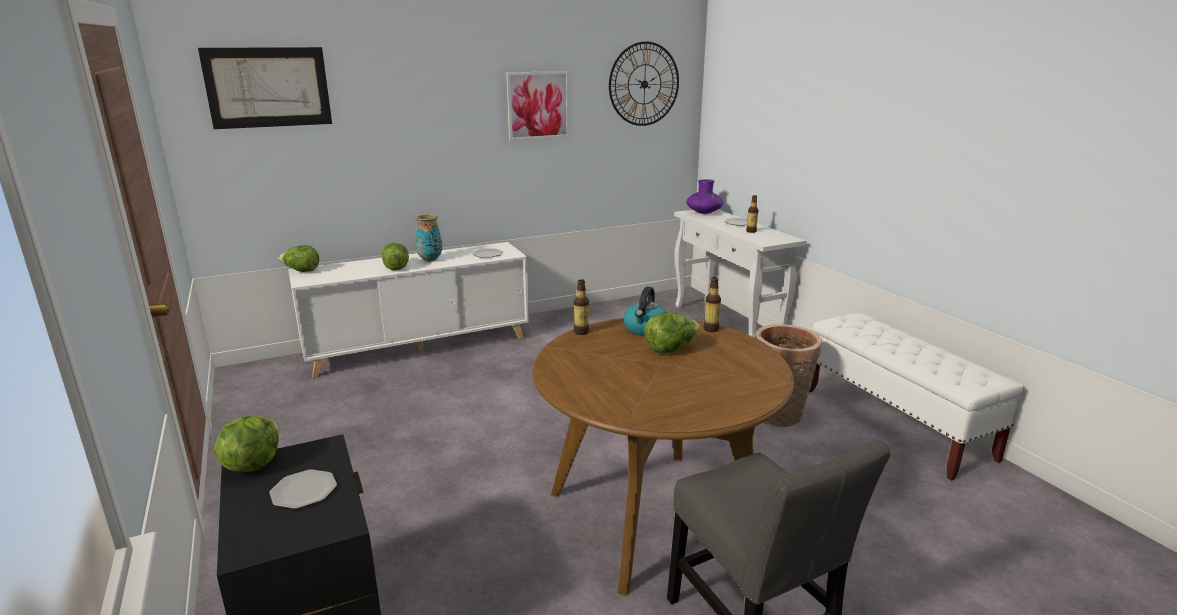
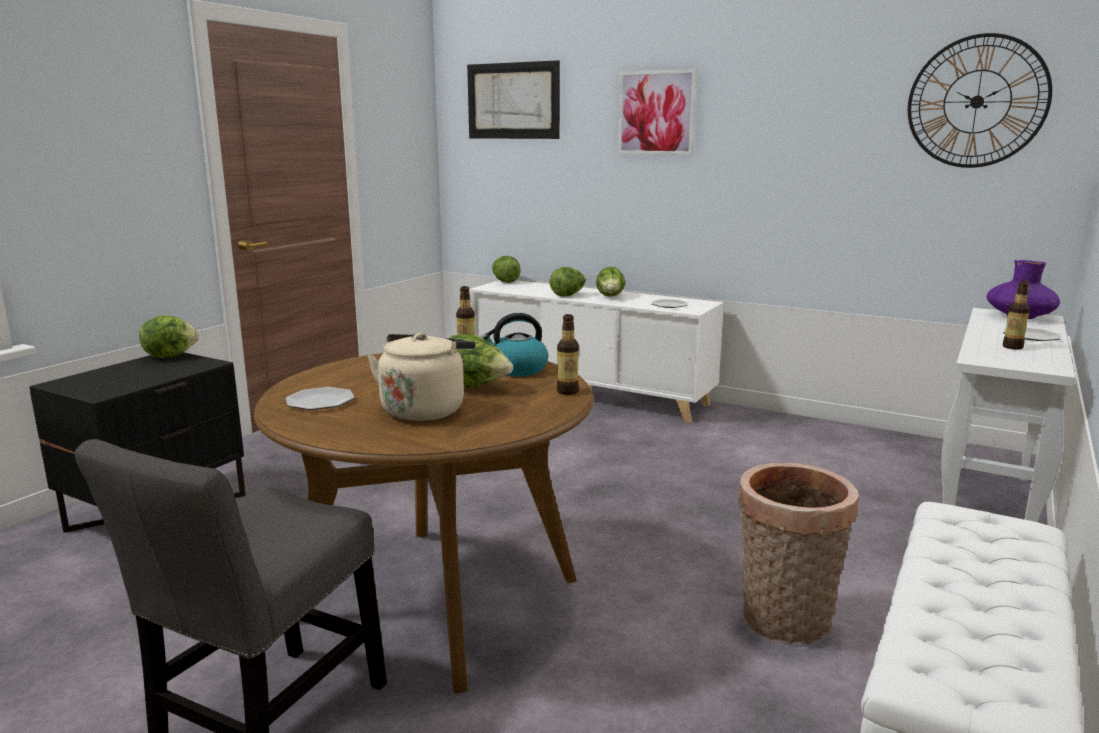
camera: 55 degrees right, 5 degrees down
plate [269,469,337,509] -> plate moved to [286,387,355,410]
vase [415,214,442,262] -> lettuce [596,267,625,297]
picture [506,71,569,141] -> picture moved to [618,69,697,155]
none -> beige kettle [368,333,475,421]

